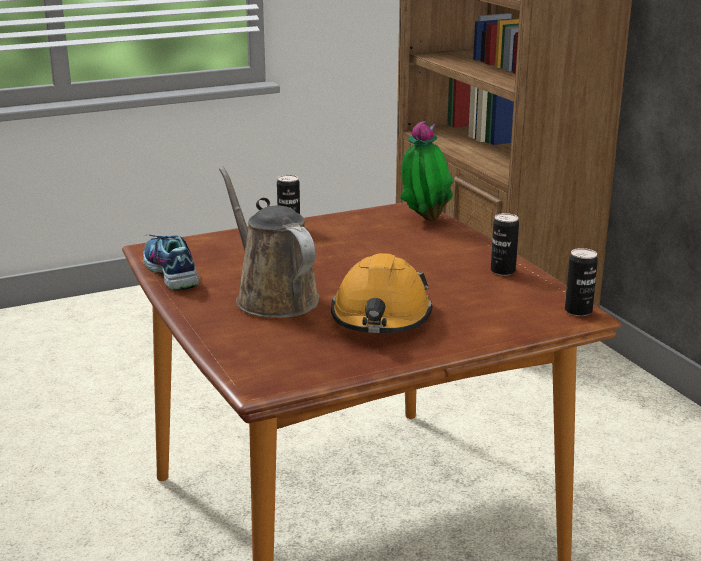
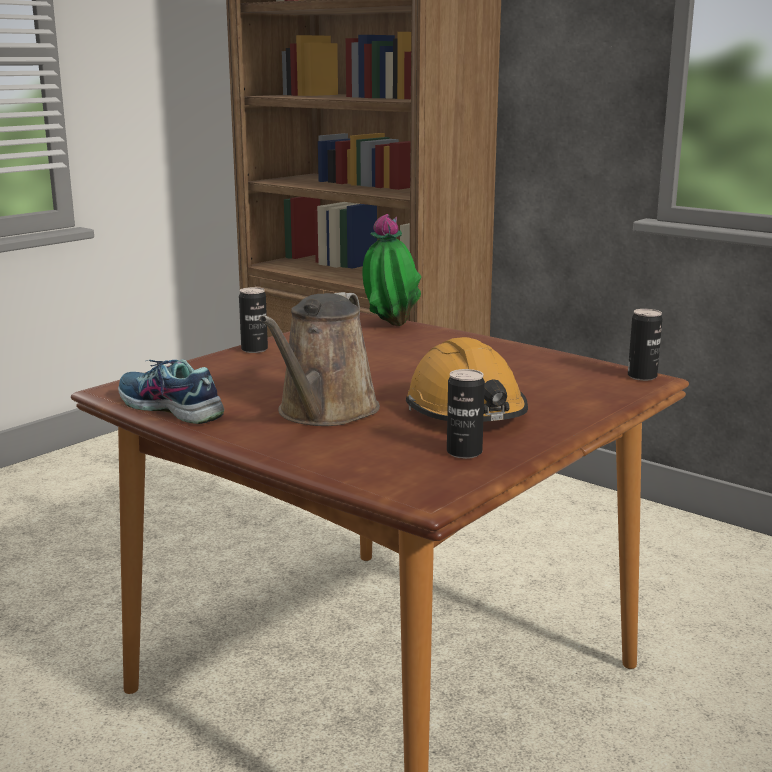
camera: 25 degrees left, 5 degrees down
brown watering can [219,167,319,318] -> brown watering can turned 105 degrees counterclockwise [259,292,380,426]
can [491,213,519,276] -> can moved to [447,369,485,459]

